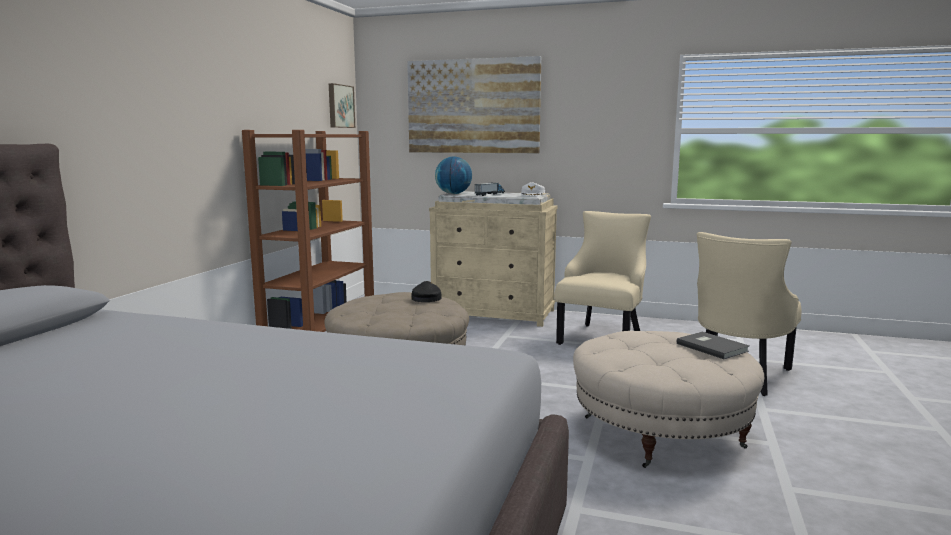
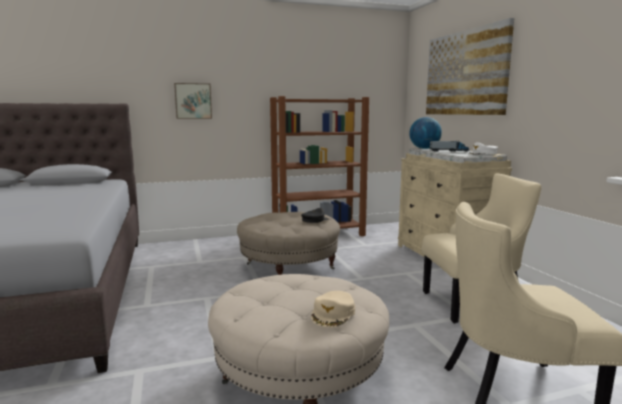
camera: 55 degrees right, 0 degrees up
picture [329,83,355,128] -> picture moved to [174,83,212,119]
grey book [676,332,749,359] -> beige cap [311,291,355,327]

